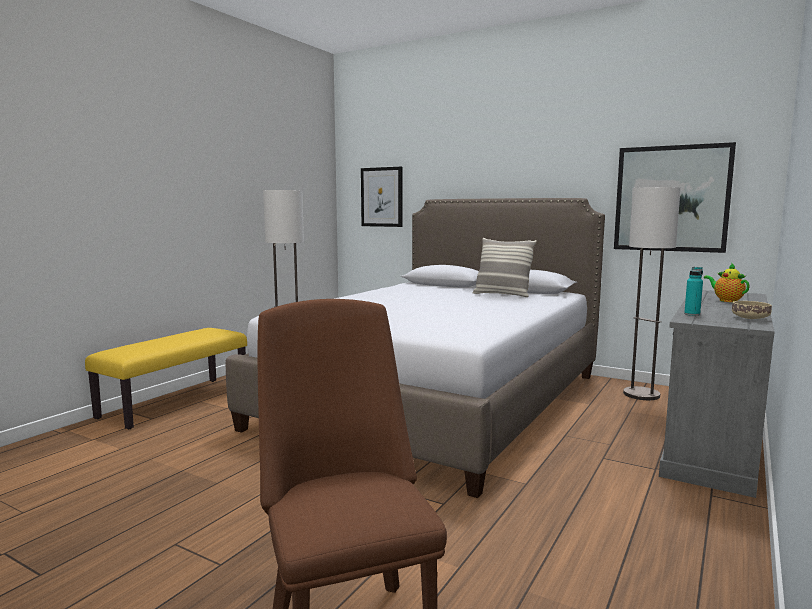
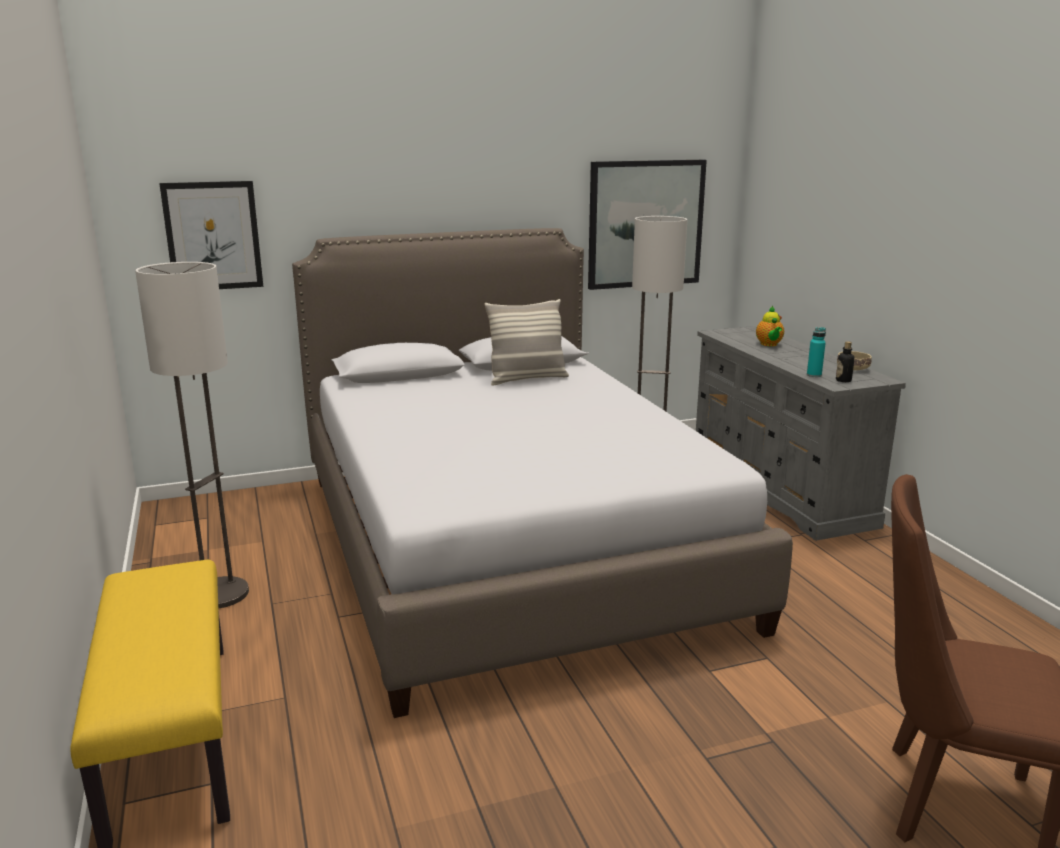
camera: 50 degrees left, 10 degrees up
teapot [704,263,750,302] -> teapot turned 105 degrees counterclockwise [756,306,784,346]
none -> bottle [836,341,855,382]

